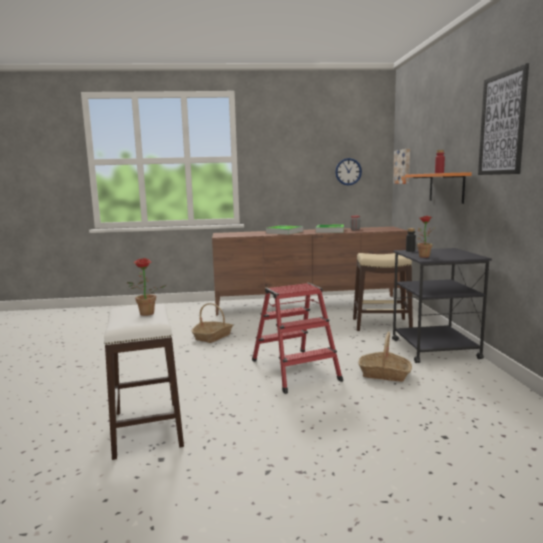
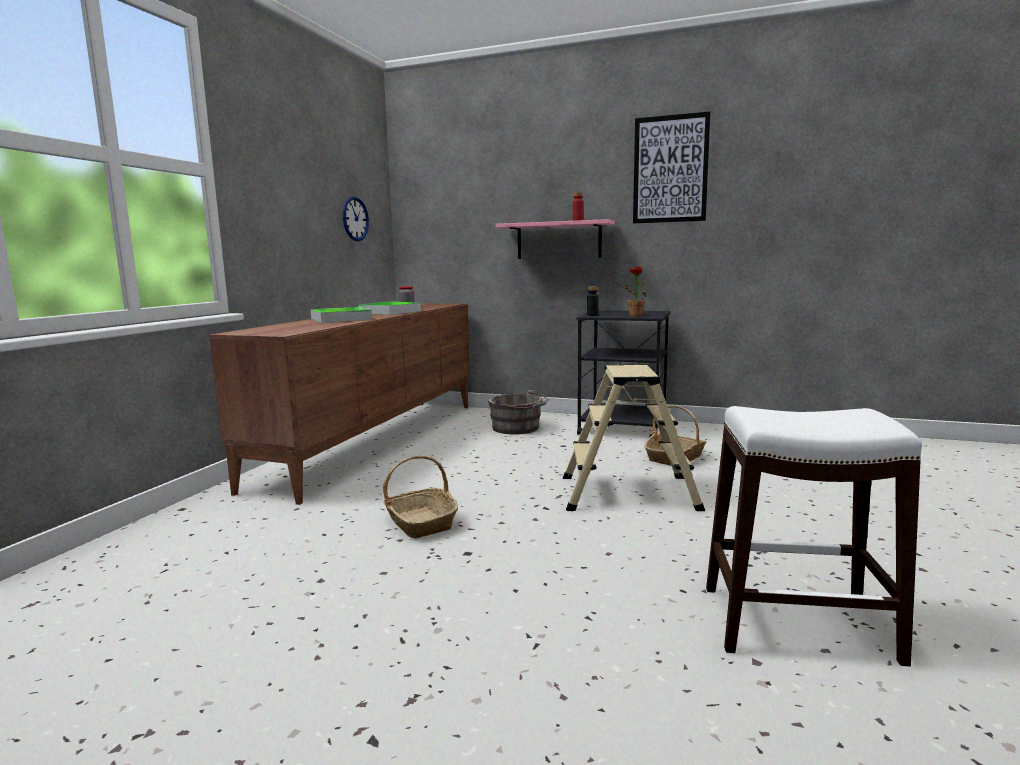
camera: 65 degrees left, 0 degrees up
potted plant [127,258,167,316] -> none
red step ladder [252,283,343,394] -> beige step ladder [563,364,705,511]
beige stool [353,253,413,331] -> grey bucket [488,390,548,434]
picture [393,149,410,184] -> none
orange shelf [405,172,472,204] -> pink shelf [495,219,615,259]

